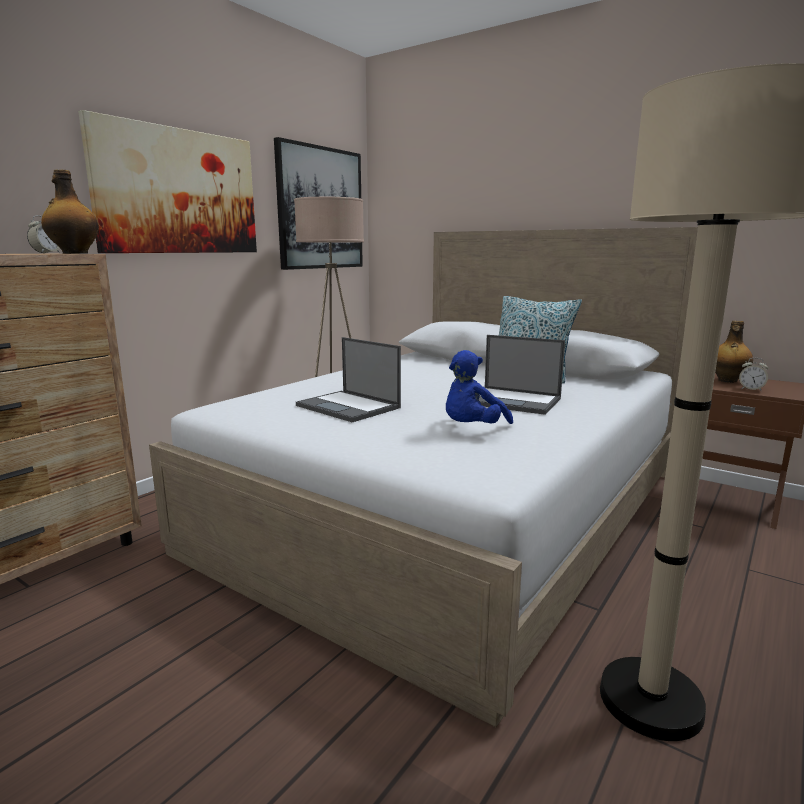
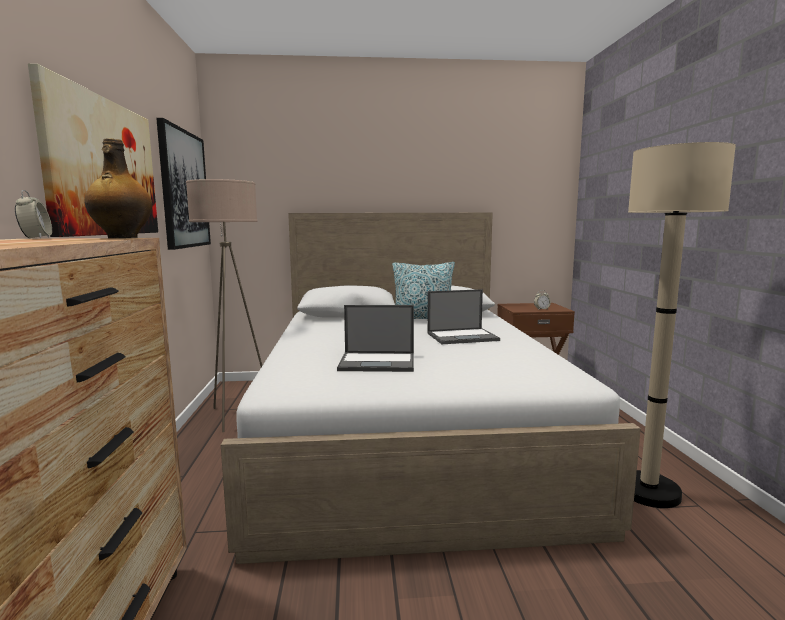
camera: 40 degrees left, 5 degrees down
blue plush toy [446,350,513,424] -> none
bottle [715,321,753,383] -> none

